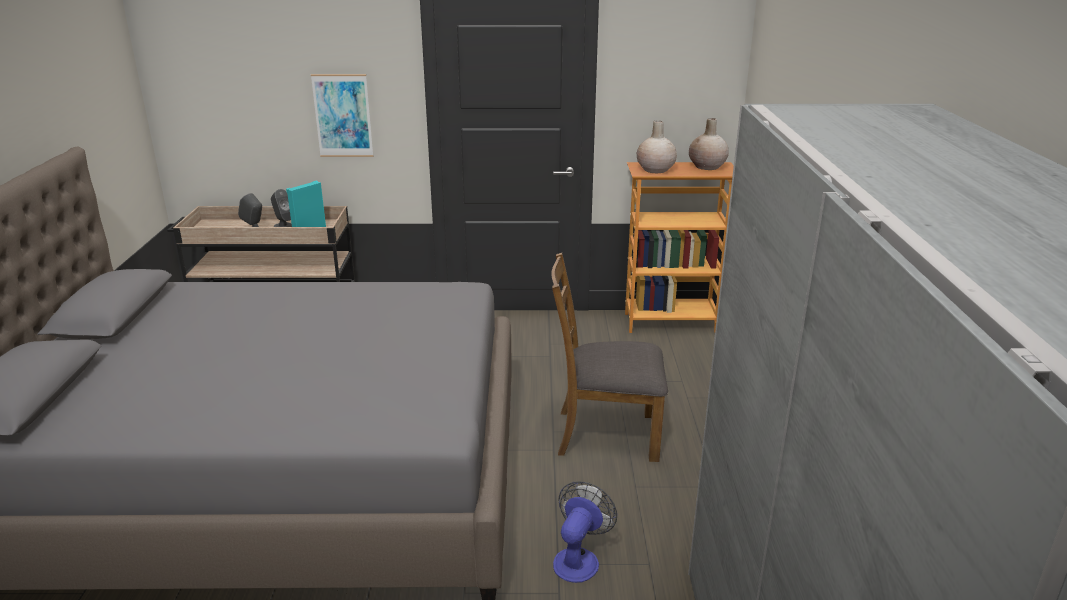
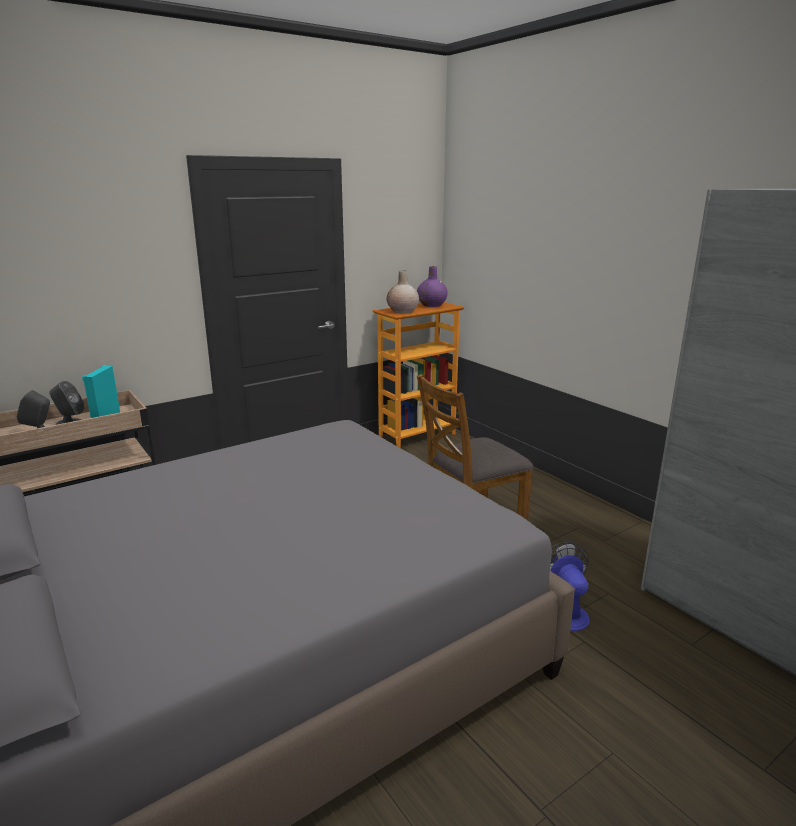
camera: 35 degrees left, 5 degrees down
picture [311,74,373,157] -> none
beige vase [689,118,729,170] -> purple vase [417,266,448,307]

